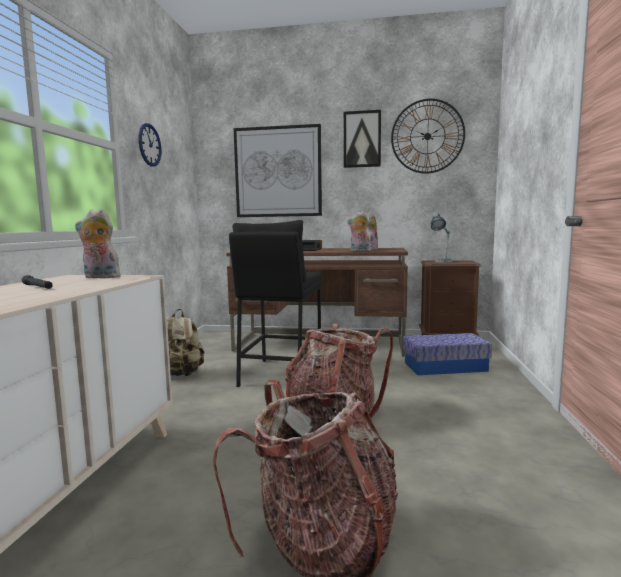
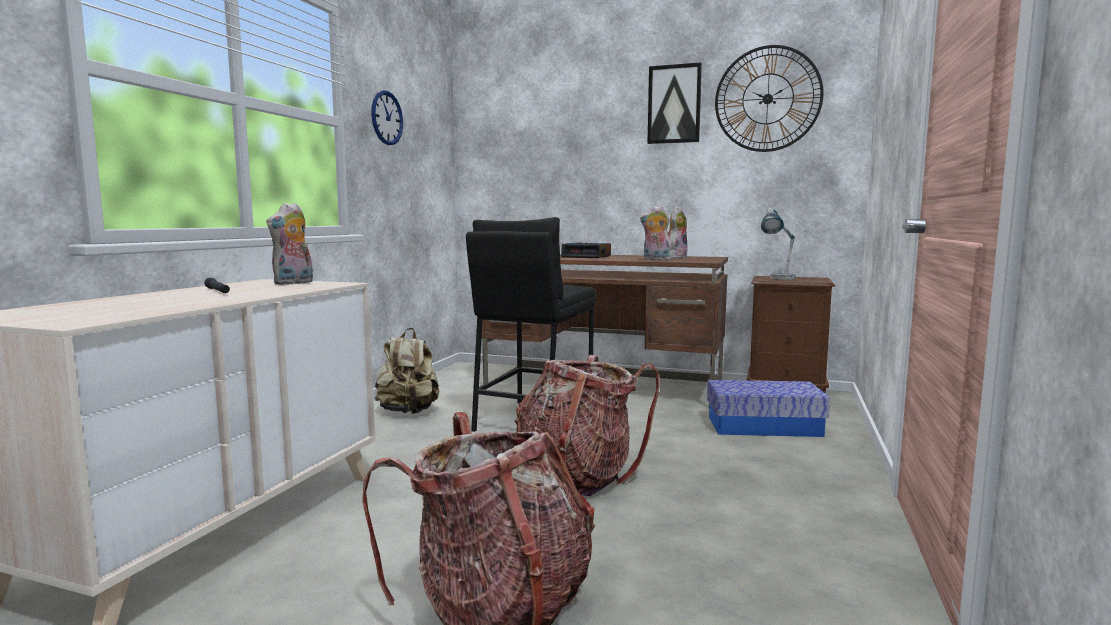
camera: 10 degrees right, 0 degrees up
plush toy [75,209,121,278] -> plush toy turned 75 degrees counterclockwise [266,203,313,285]
picture [234,124,322,217] -> none

